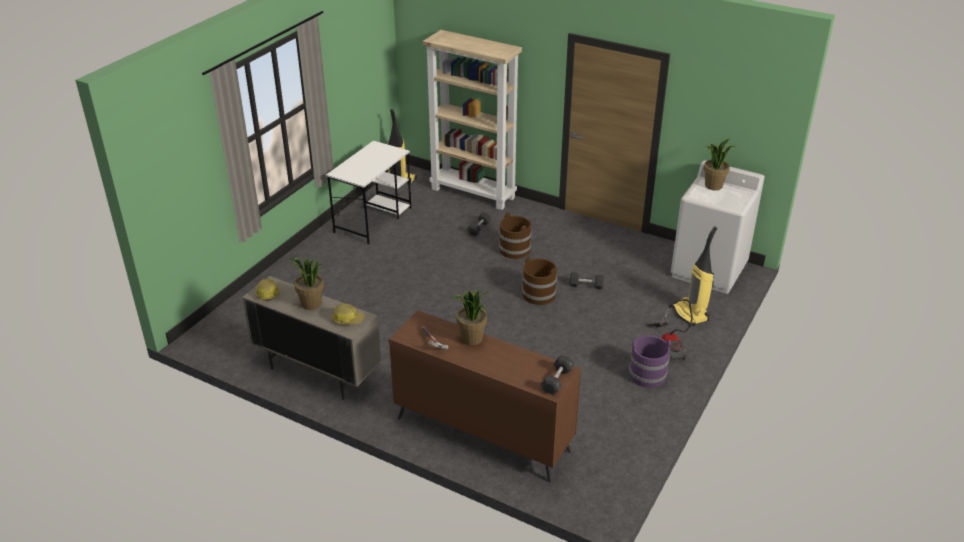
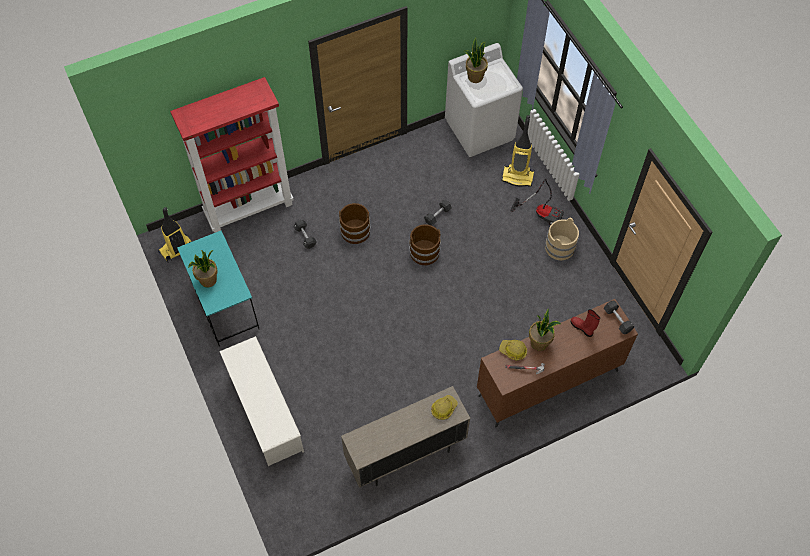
camera: 55 degrees left, 25 degrees up
hard hat [256,278,280,301] -> hard hat moved to [499,340,527,361]
potted plant [289,258,324,310] -> potted plant moved to [188,250,218,287]
white desk [326,140,411,244] -> turquoise desk [177,231,260,346]
beige bookcase [423,30,522,210] -> red bookcase [170,77,294,233]
purple bucket [629,336,671,388] -> beige bucket [545,218,579,260]
none -> white shoe rack [219,336,304,466]
none -> red boot [570,309,600,337]

